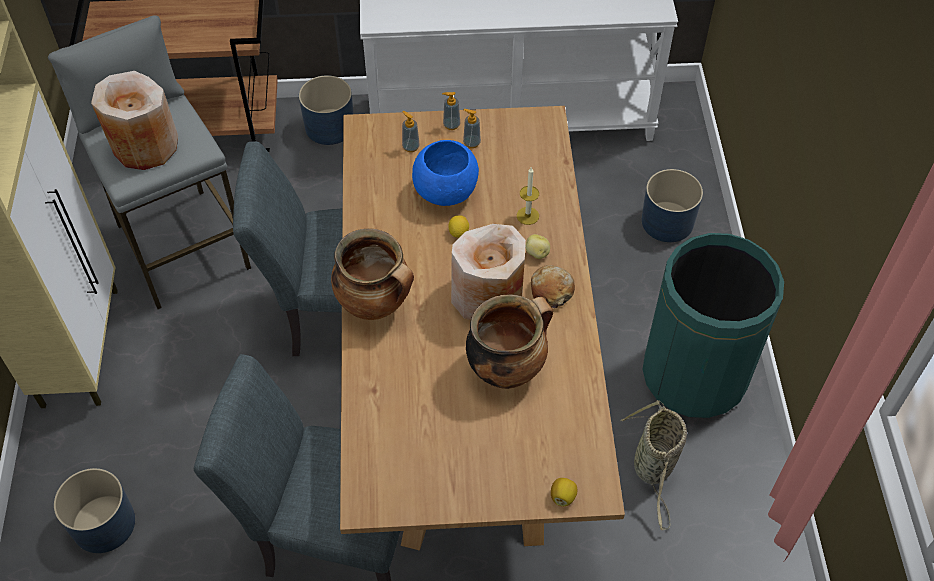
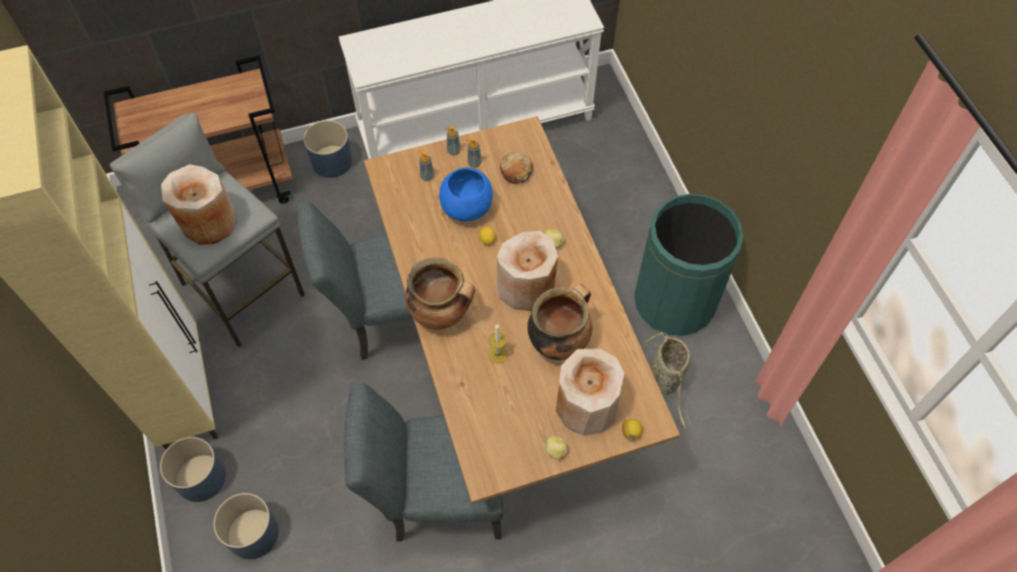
camera: 15 degrees left, 5 degrees up
candle [517,167,539,225] -> candle moved to [488,324,508,363]
bread [531,265,575,309] -> bread moved to [500,153,533,184]
blue planter [641,169,703,242] -> blue planter moved to [160,437,226,502]
none -> potato [545,436,568,459]
none -> beige vase [556,349,624,436]

